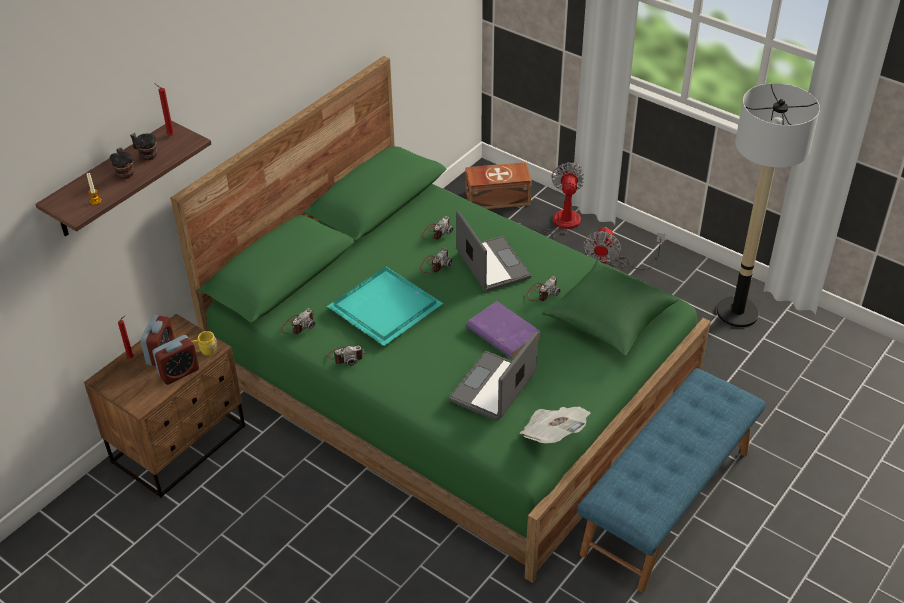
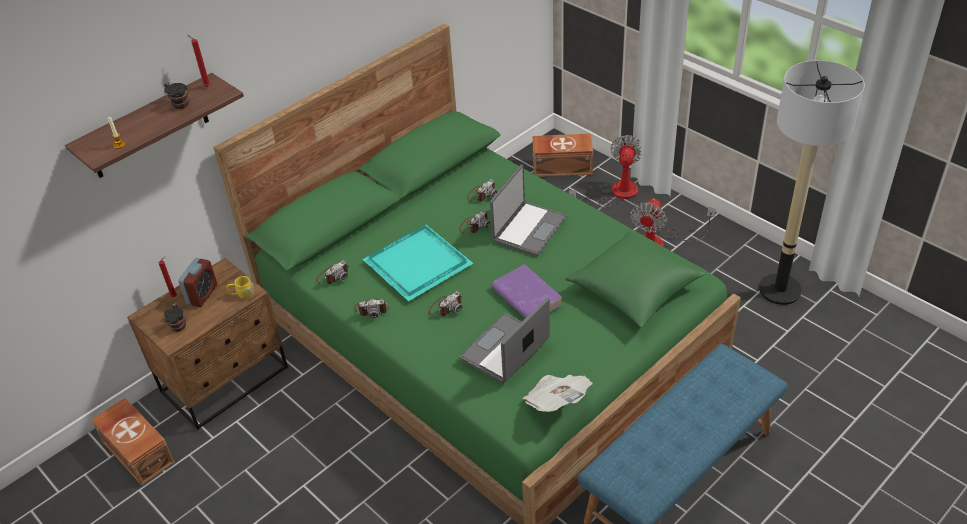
camera: 10 degrees right, 0 degrees up
mug [110,148,135,179] -> mug moved to [164,303,186,332]
alarm clock [152,335,199,385] -> none
laptop [456,211,531,292] -> laptop turned 45 degrees clockwise [490,164,567,257]
camera [526,276,560,301] -> camera moved to [429,291,462,316]
none -> brown storage box [91,398,175,486]

